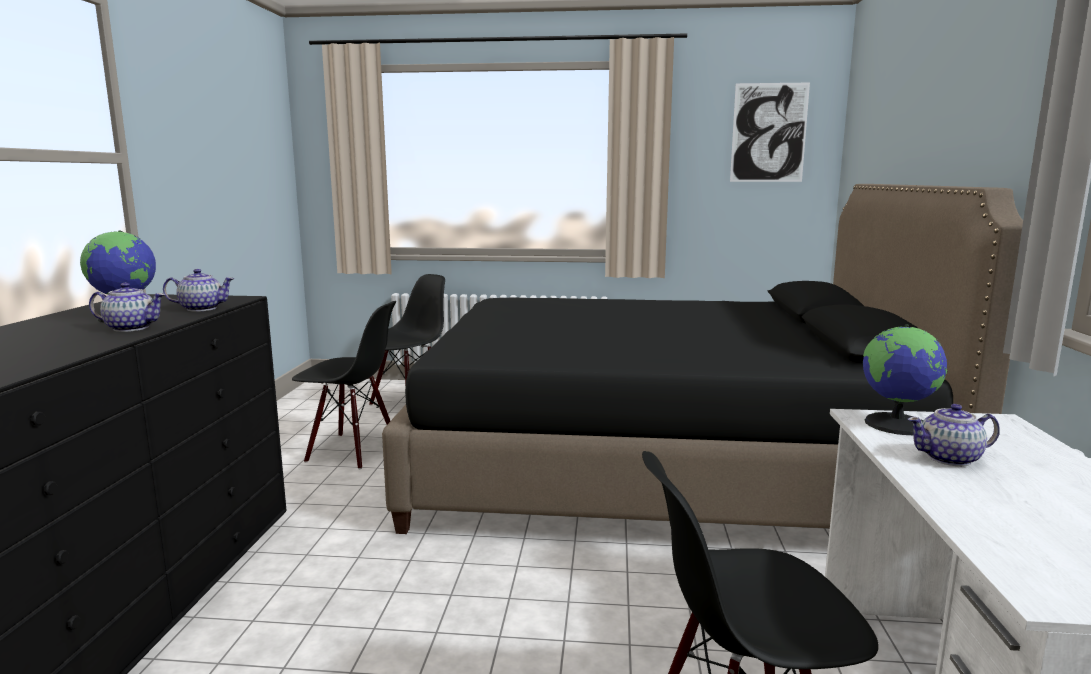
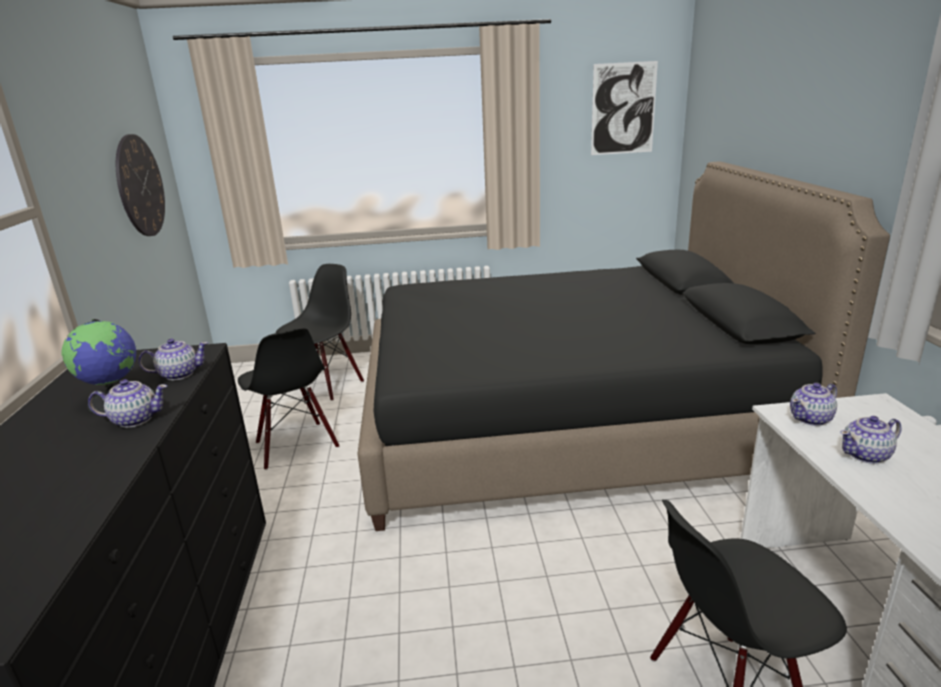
camera: 10 degrees left, 10 degrees up
black chair [292,301,396,469] -> black chair turned 60 degrees clockwise [238,328,339,470]
globe [863,324,948,435] -> teapot [790,383,837,426]
none -> wall clock [116,134,165,236]

